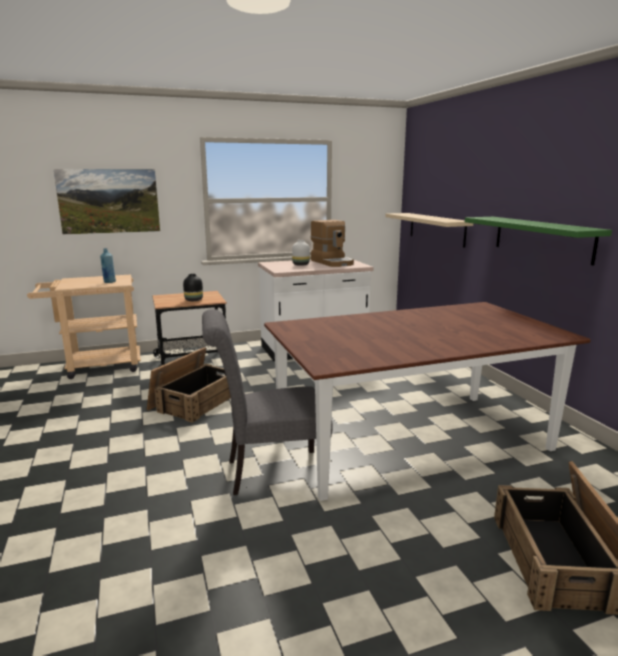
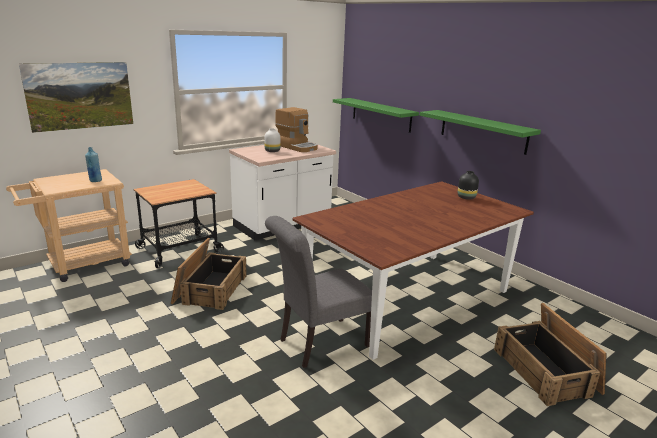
camera: 20 degrees left, 5 degrees up
black vase [183,274,203,301] -> black vase moved to [458,171,479,200]
beige shelf [385,213,473,248] -> green shelf [333,98,419,133]

